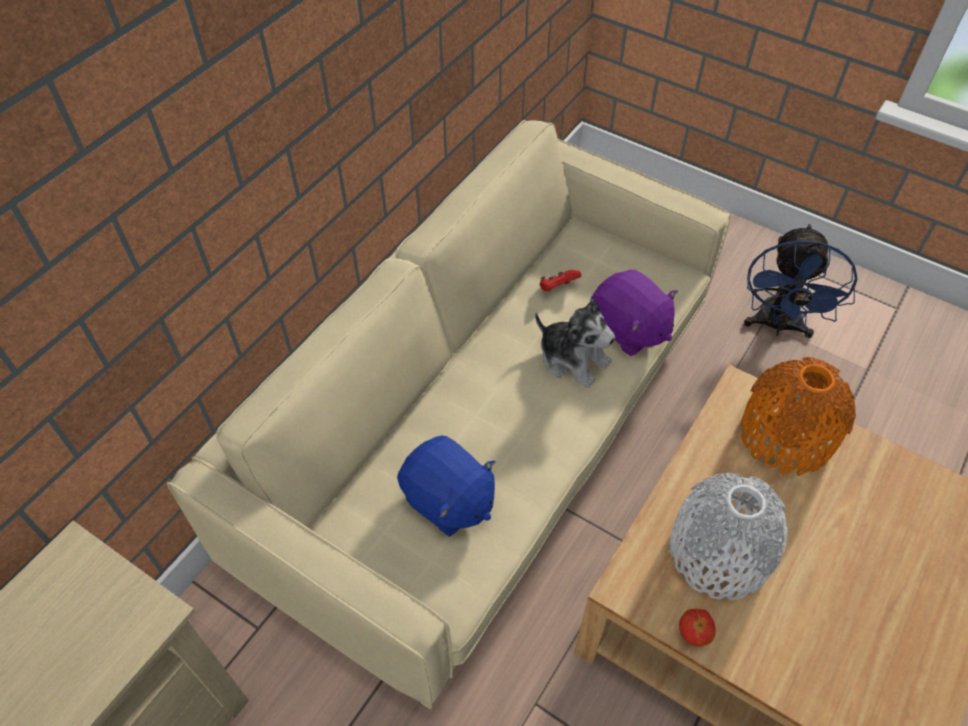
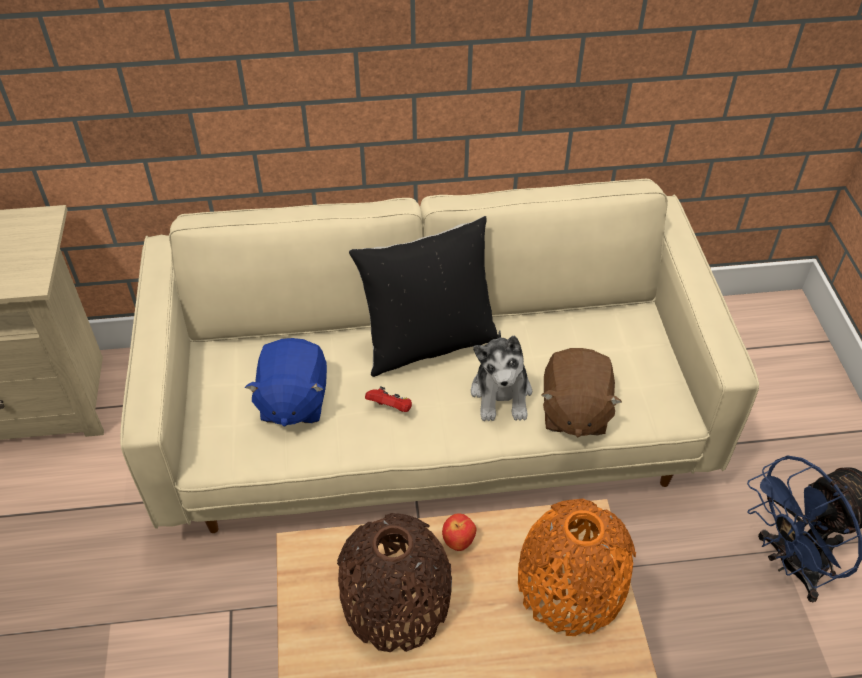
camera: 50 degrees right, 5 degrees down
red game controller [540,270,581,291] -> red game controller moved to [365,386,412,412]
purple plush toy [590,270,678,356] -> brown plush toy [541,348,622,437]
white vase [670,472,787,600] -> brown vase [337,513,452,652]
apple [679,609,716,647] -> apple moved to [442,514,477,551]
none -> black pillow [349,216,498,377]

